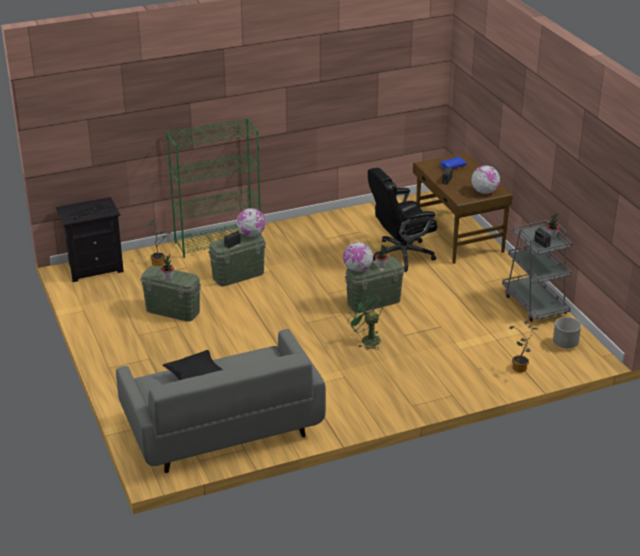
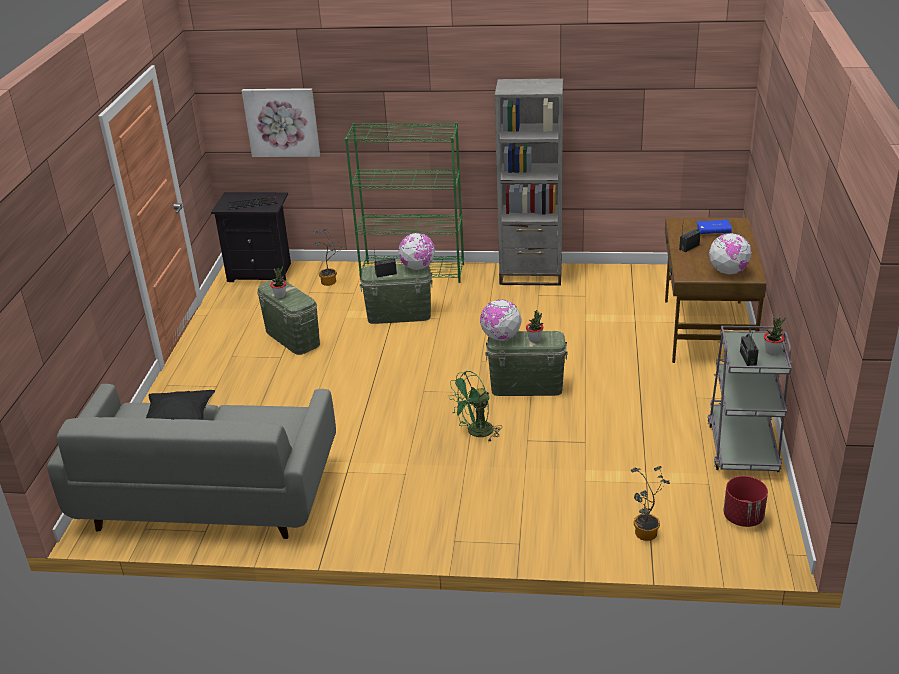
camera: 30 degrees right, 0 degrees up
green fan [347,293,383,350] -> green fan turned 105 degrees counterclockwise [449,371,502,442]
black office chair [368,168,437,272] -> none
grey planter [553,317,581,348] -> red planter [723,476,768,527]
none -> picture [242,88,320,157]
none -> grey bookcase [495,78,563,286]

